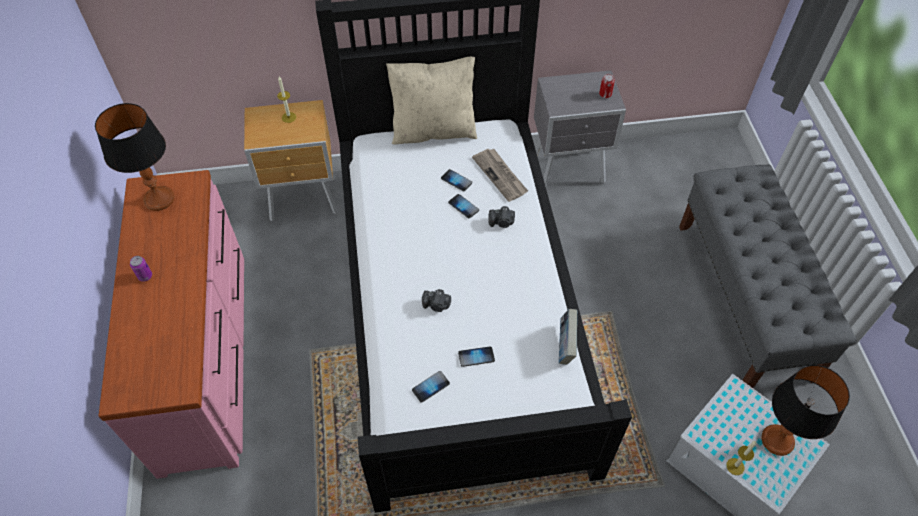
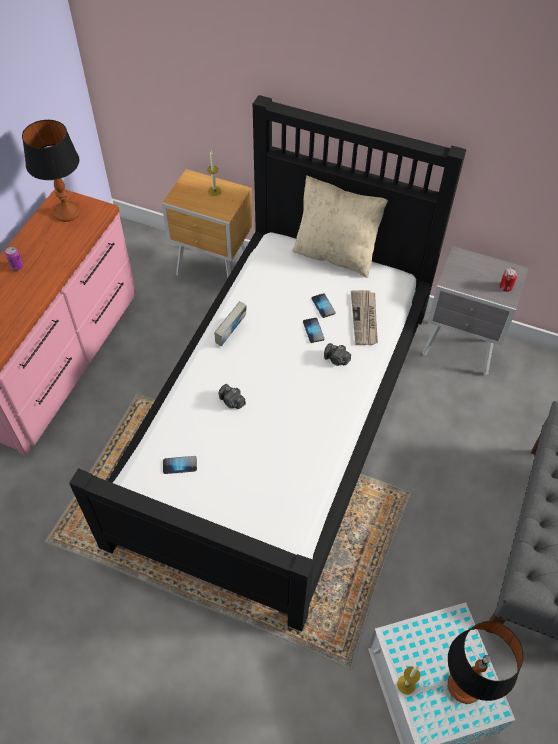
camera: 30 degrees right, 0 degrees up
phone [458,346,495,367] -> none
book [559,309,578,365] -> book moved to [214,301,247,346]

